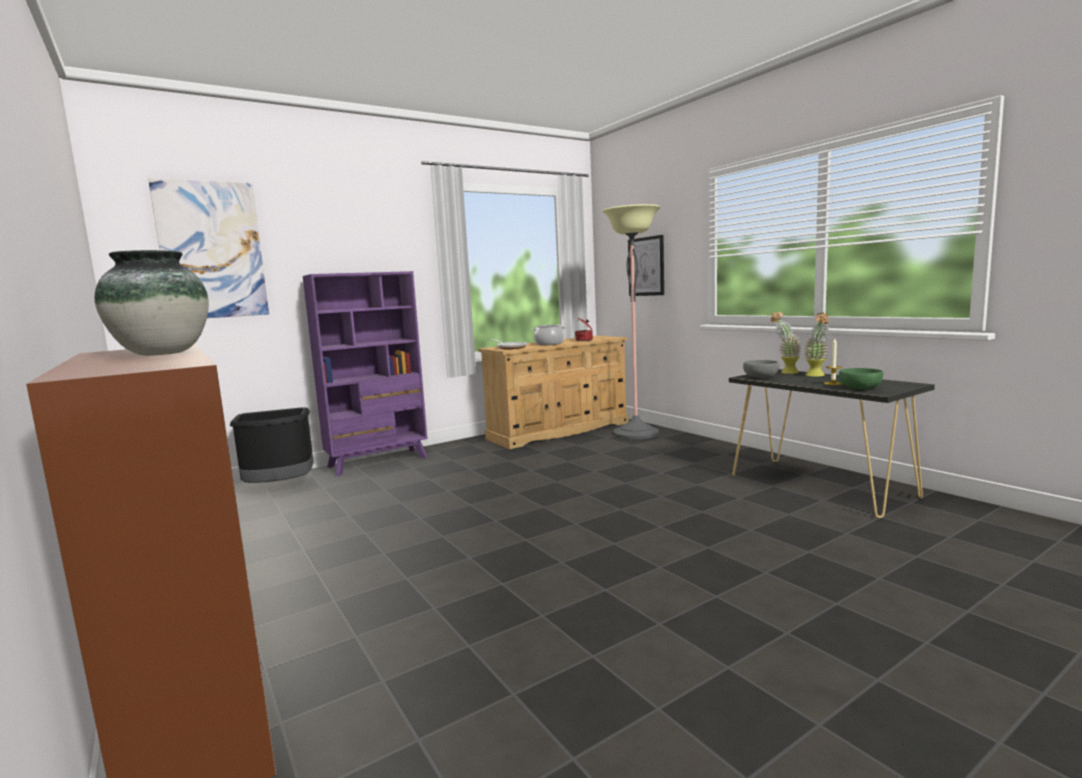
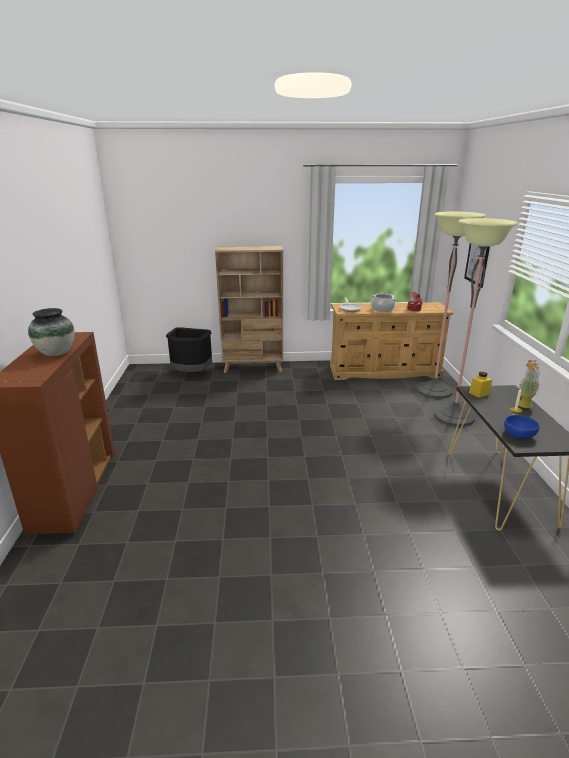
camera: 30 degrees right, 15 degrees up
picture [148,178,269,318] -> none
purple bookcase [303,271,428,476] -> beige bookcase [215,246,283,373]
grey bowl [743,360,779,378] -> yellow jar [469,372,492,398]
potted plant [771,312,801,374] -> none
green bowl [839,368,883,390] -> blue bowl [504,415,539,439]
none -> floor lamp [434,218,518,427]

